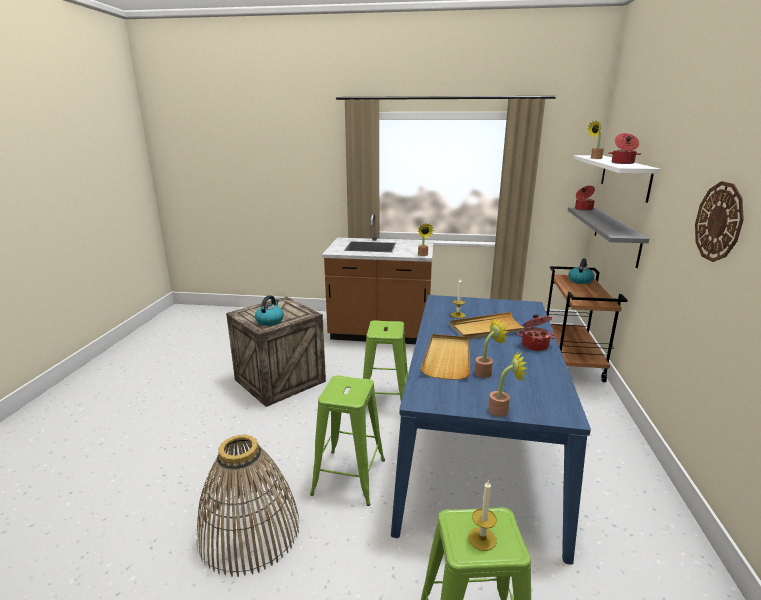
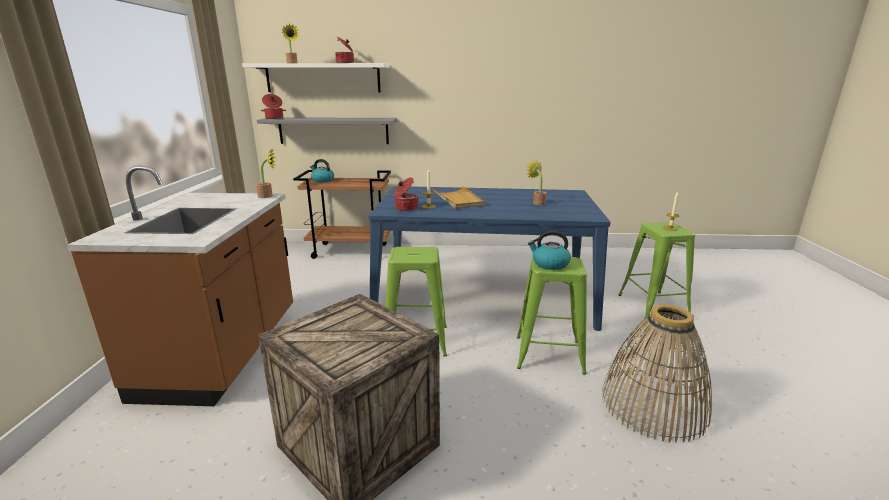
camera: 95 degrees left, 0 degrees up
kettle [255,295,284,326] -> kettle moved to [528,230,571,270]
beige tray [421,334,470,380] -> none
potted plant [488,351,527,417] -> none
cooking pot [517,314,556,351] -> cooking pot moved to [394,177,419,211]
wall clock [695,181,744,262] -> none

